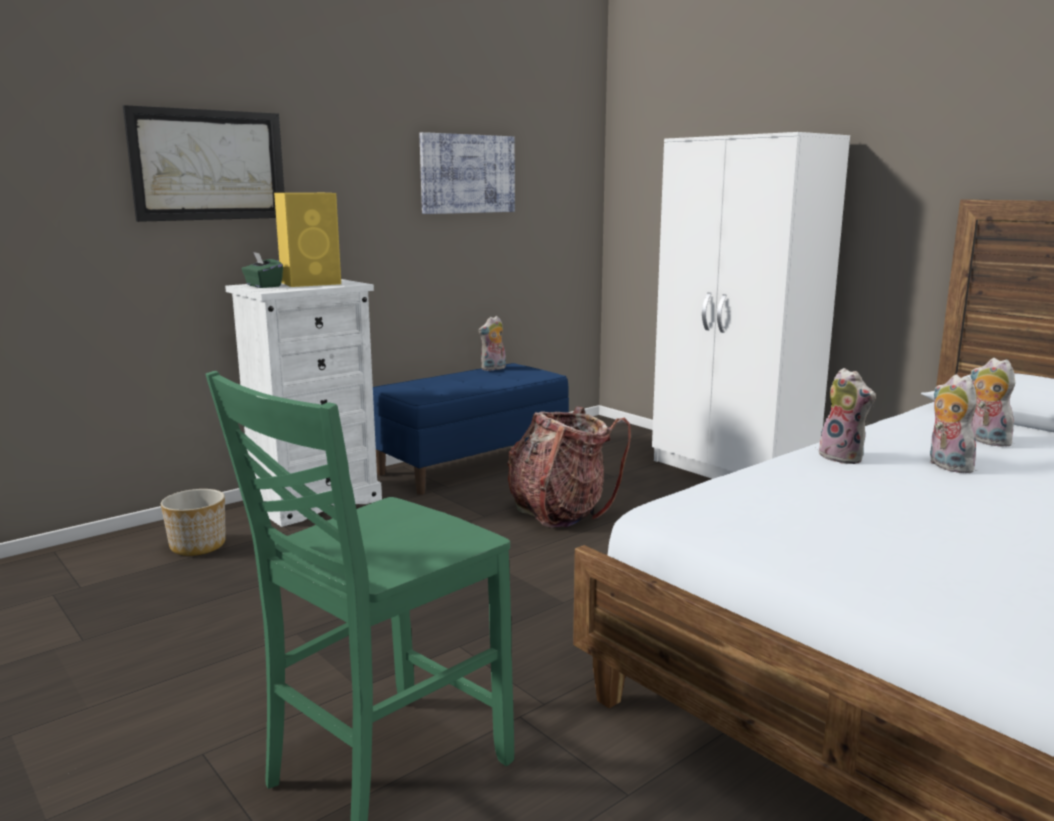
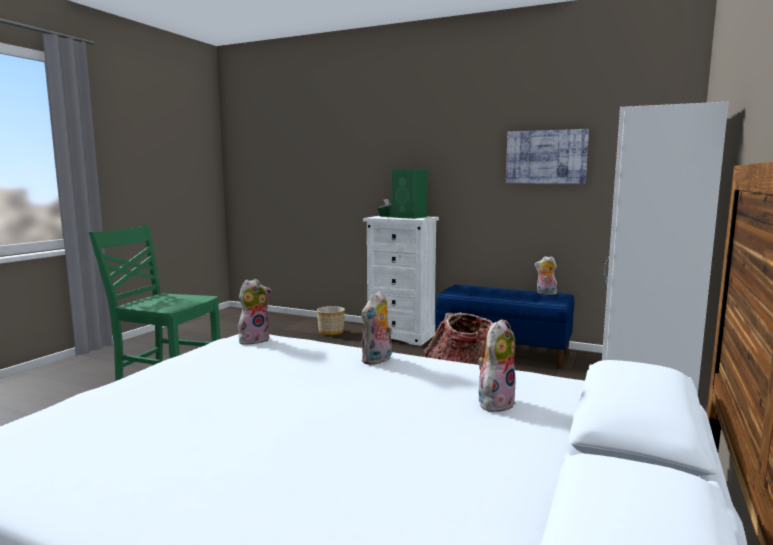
camera: 65 degrees right, 5 degrees down
picture [123,105,285,222] -> none
yellow speaker [274,193,341,287] -> green speaker [391,169,427,219]
plush toy [930,374,977,473] -> plush toy moved to [238,279,272,345]

